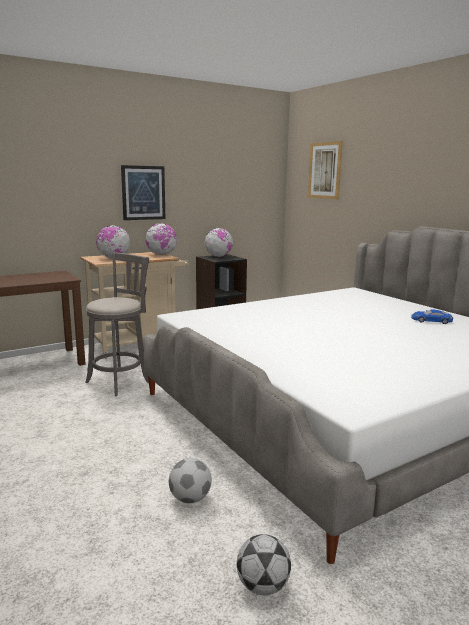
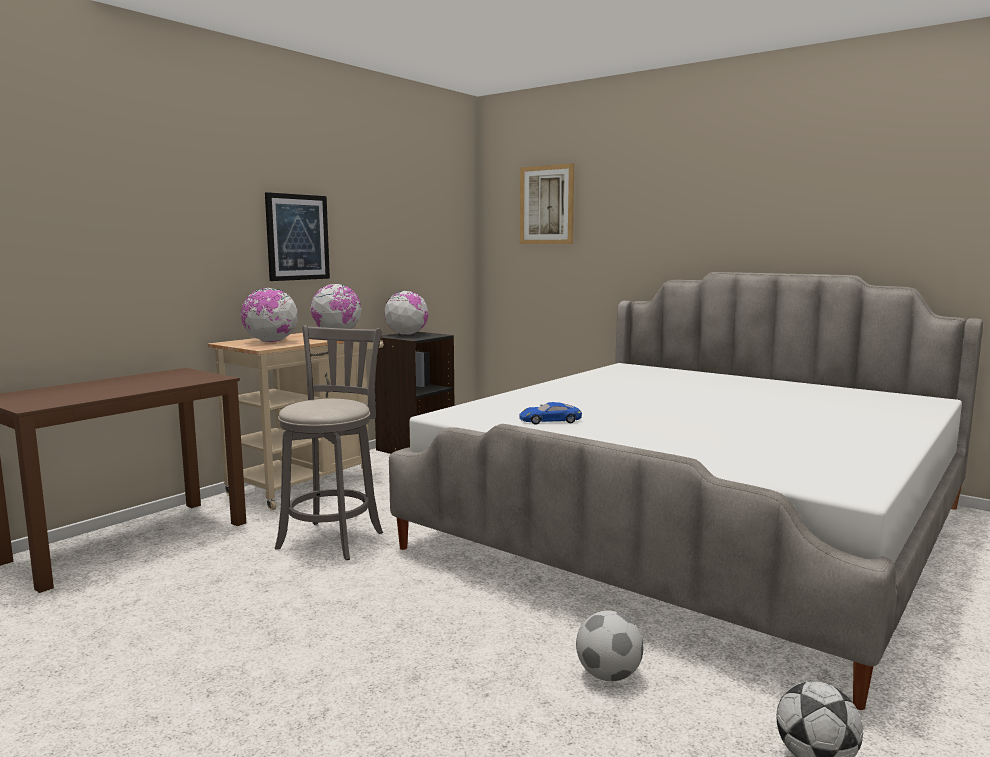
camera: 20 degrees left, 5 degrees down
blue toy car [411,310,453,324] -> blue toy car moved to [519,402,582,425]

